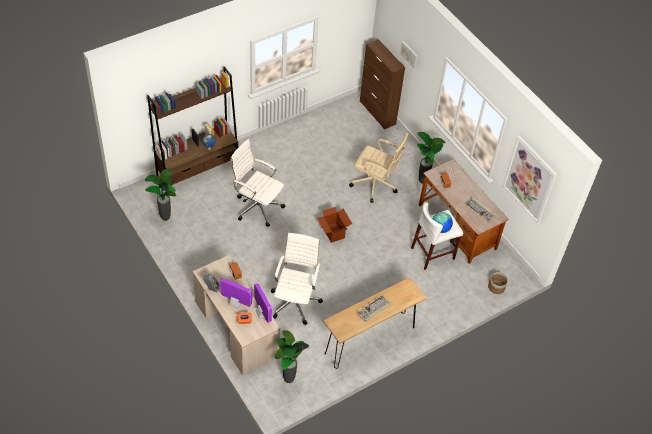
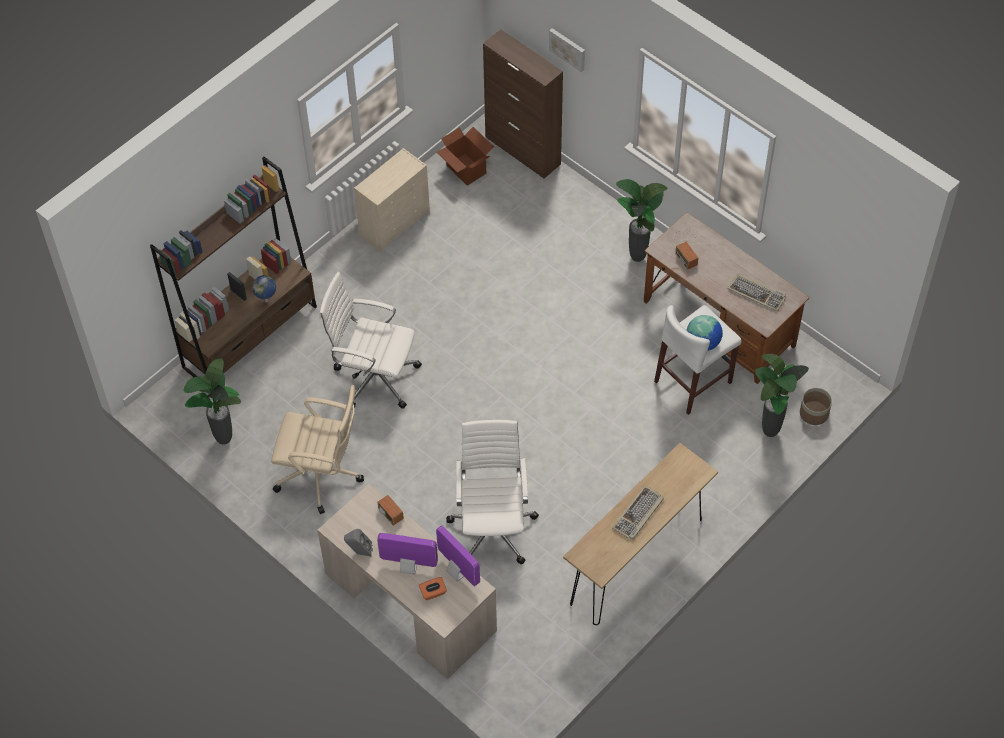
camera: 10 degrees left, 5 degrees up
potted plant [275,330,309,383] -> potted plant moved to [755,354,809,437]
cardboard box [317,207,352,243] -> cardboard box moved to [437,127,494,186]
beige office chair [349,133,408,203] -> beige office chair moved to [271,385,364,514]
picture [503,135,557,224] -> none
none -> beige dresser [354,148,430,253]

